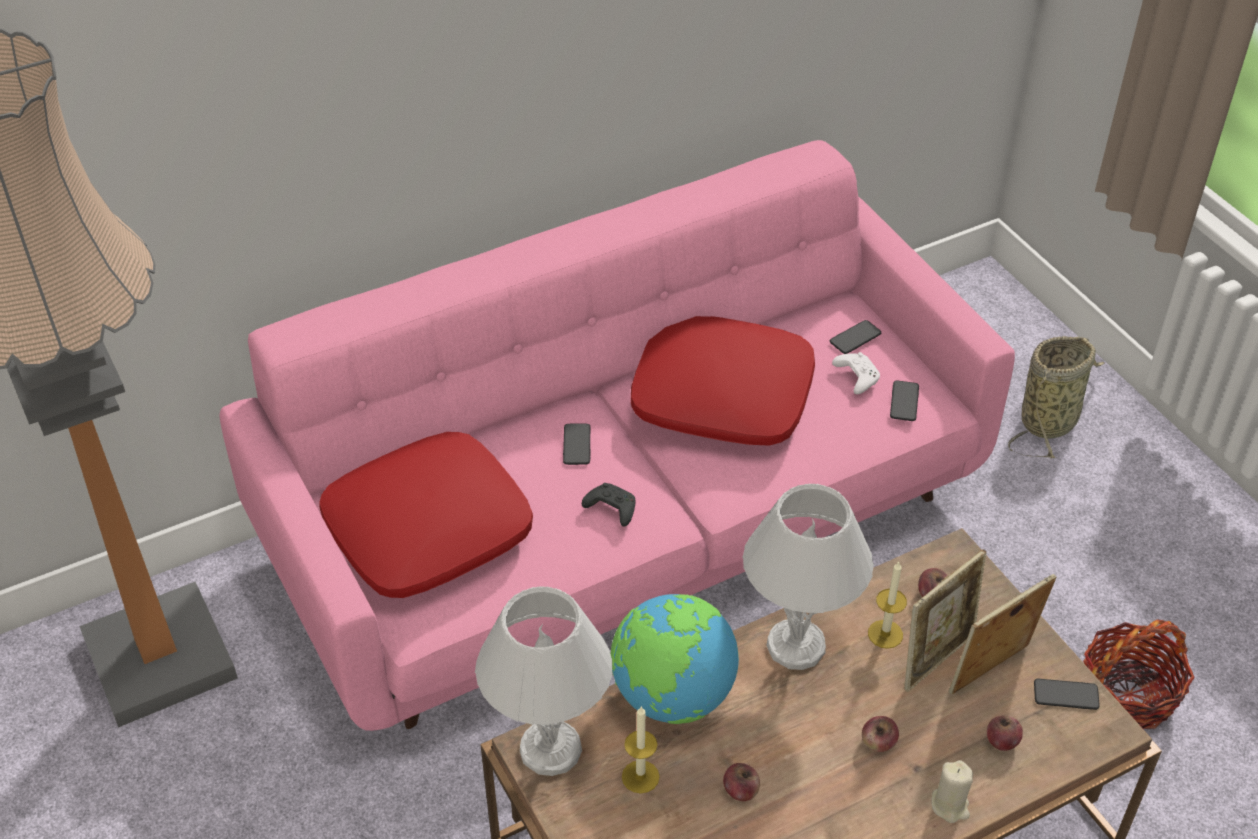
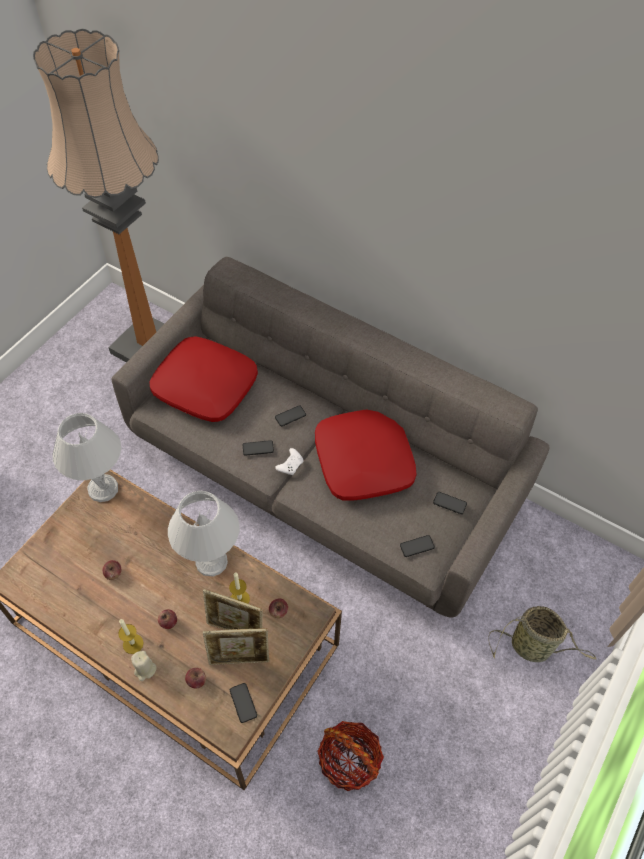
camera: 60 degrees right, 10 degrees up
pink sofa [220,140,1015,731] -> grey sofa [112,257,549,618]
black game controller [582,483,636,527] -> phone [243,440,274,456]
globe [611,594,739,724] -> none
candle [622,706,660,793] -> candle moved to [118,619,143,654]
white game controller [832,352,880,394] -> white game controller moved to [275,448,304,475]
picture frame [949,574,1056,695] -> picture frame turned 150 degrees clockwise [203,628,269,665]

